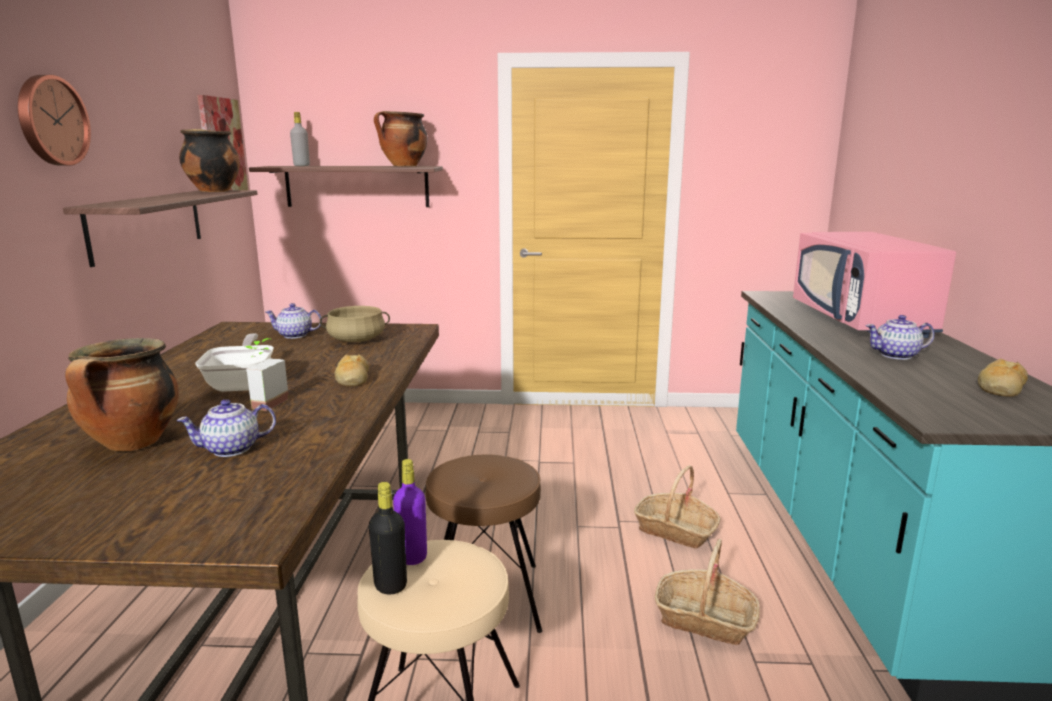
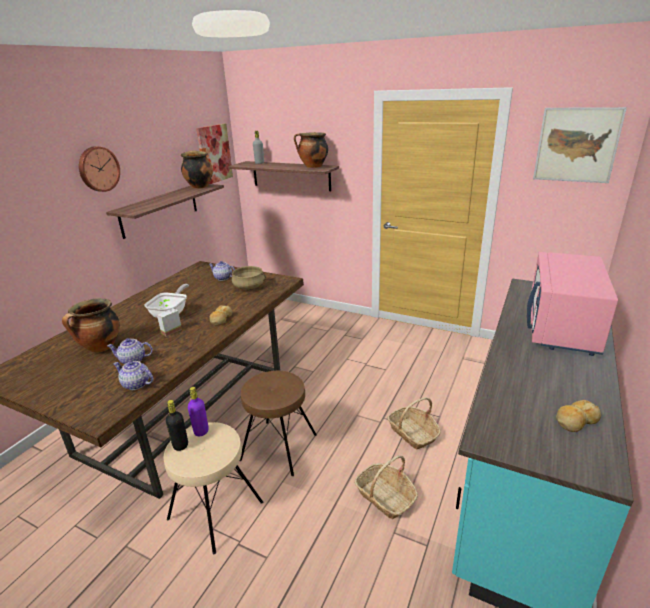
camera: 25 degrees right, 10 degrees up
teapot [866,315,934,360] -> teapot moved to [113,361,153,390]
none -> picture [533,107,627,183]

